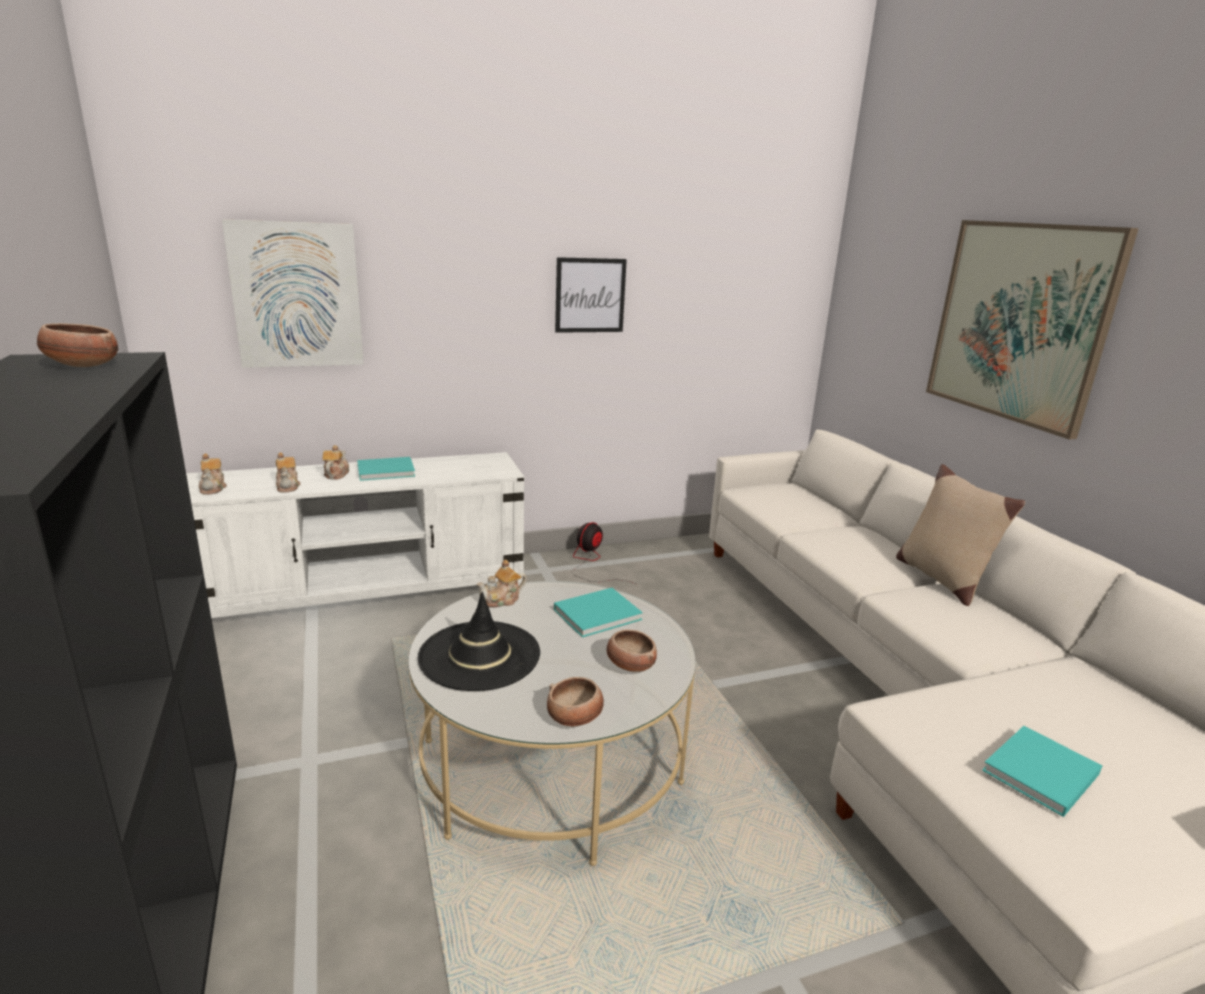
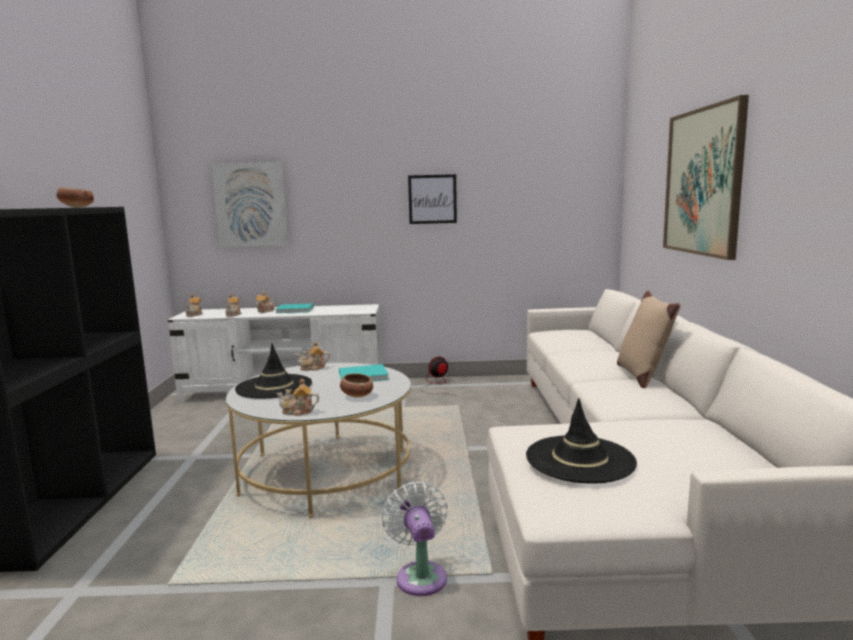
camera: 20 degrees right, 10 degrees down
bowl [547,677,604,726] -> teapot [277,379,319,416]
turquoise book [982,726,1102,817] -> black hat [526,398,637,484]
none -> white fan [382,482,448,596]

